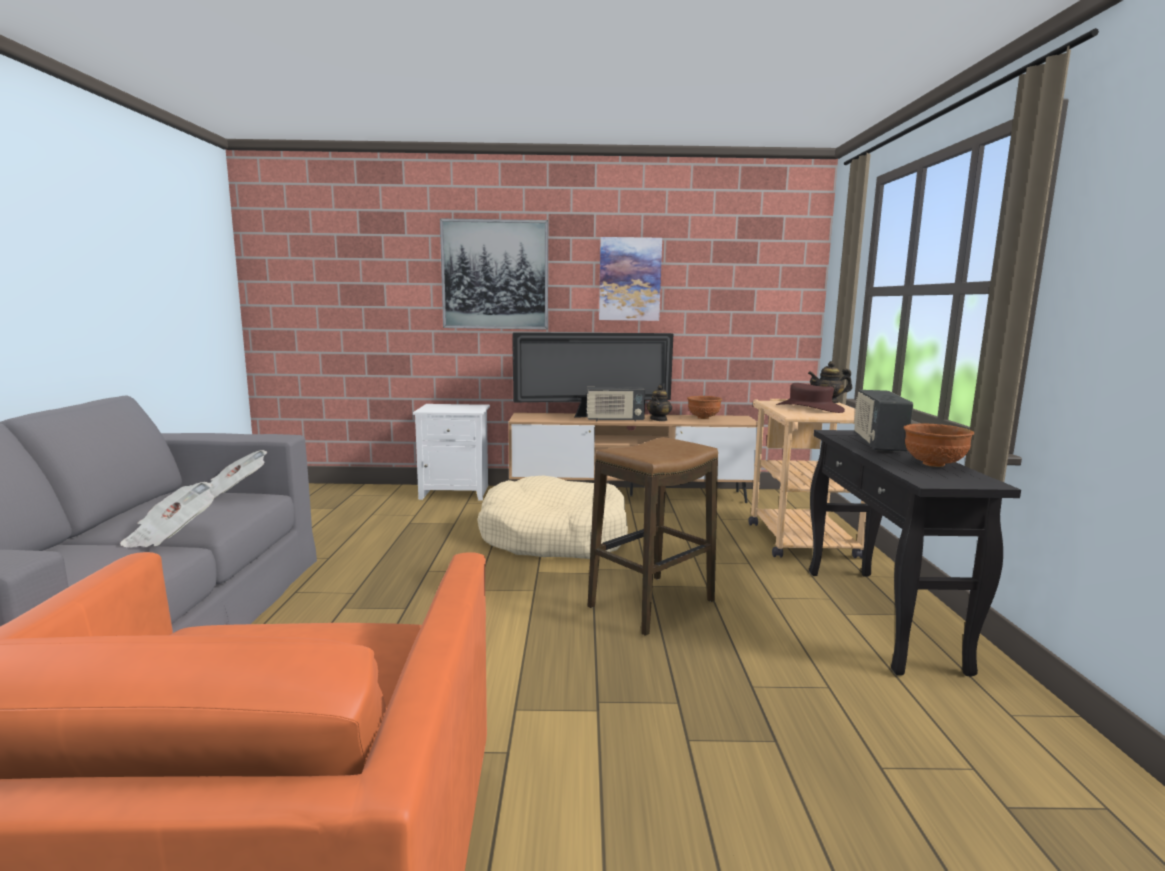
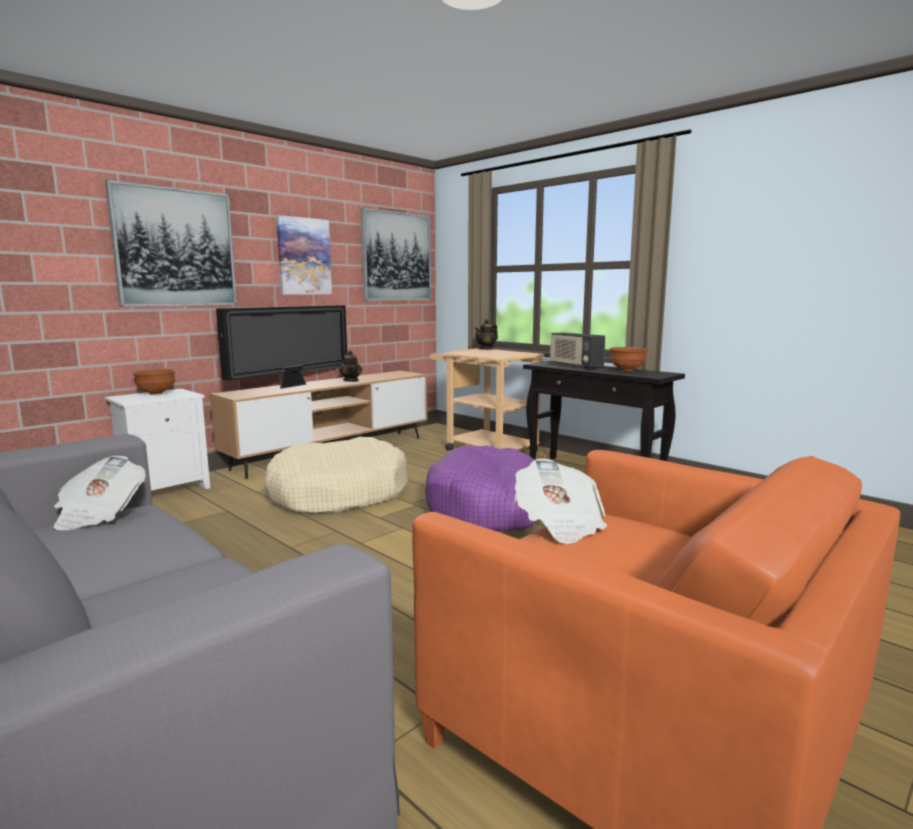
camera: 45 degrees left, 0 degrees up
newspaper [120,482,214,547] -> newspaper moved to [515,459,607,544]
radio [587,387,645,422] -> none
stool [588,437,718,636] -> purple dog bed [425,445,539,531]
brown bowl [687,396,722,419] -> brown bowl moved to [133,369,175,395]
brown hat [776,383,845,413] -> none
none -> picture [361,208,431,301]

